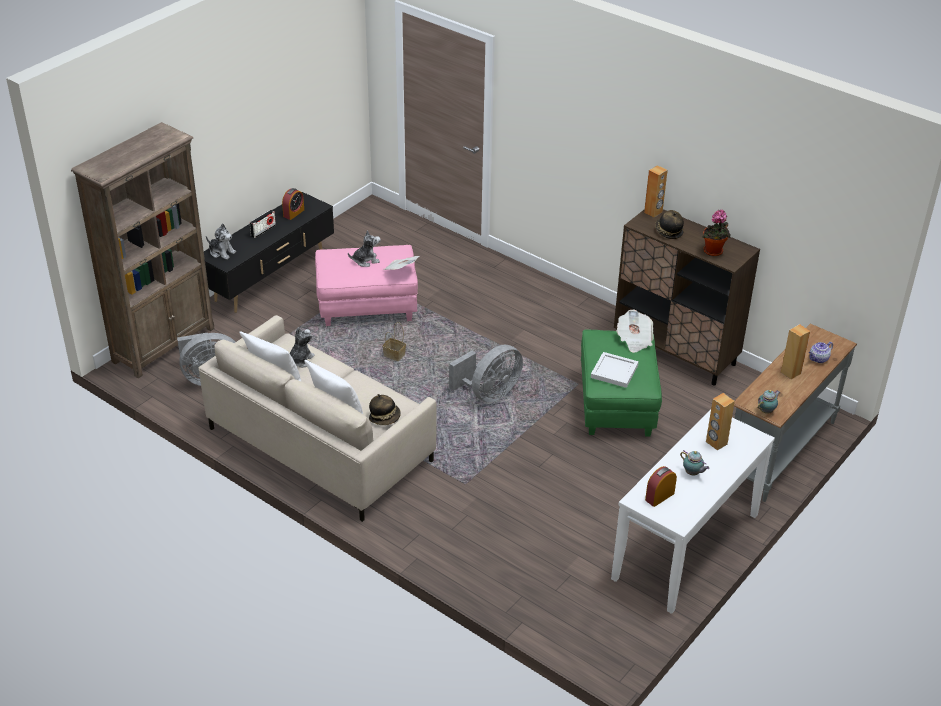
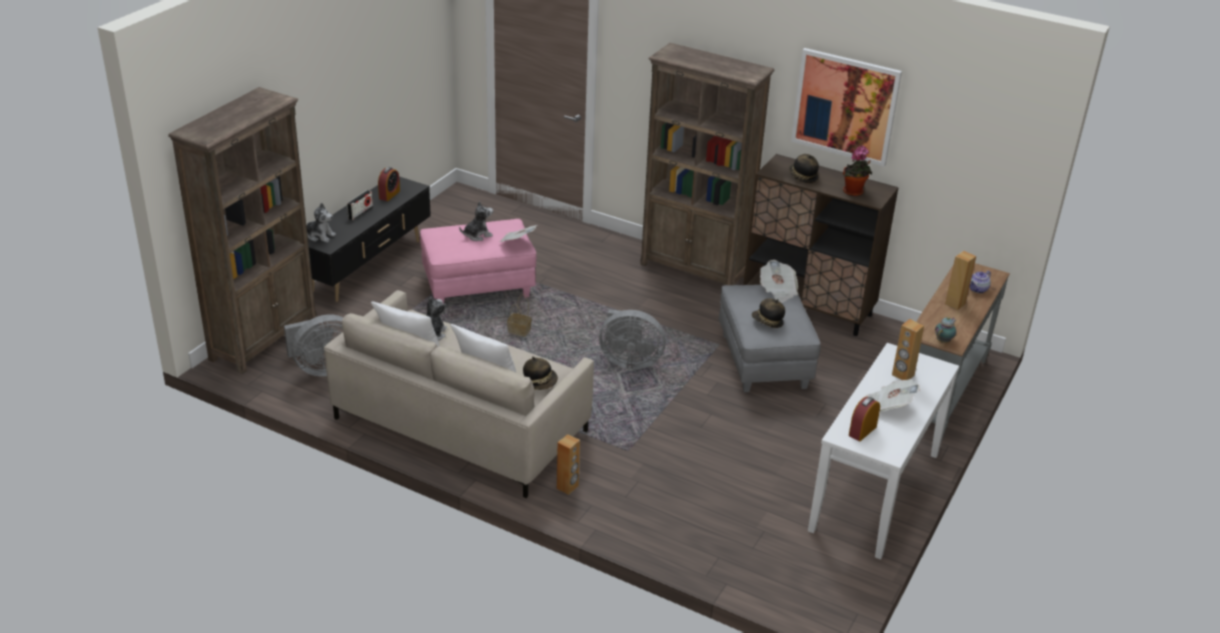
camera: 10 degrees left, 5 degrees down
grey fan [449,345,523,403] -> grey fan turned 60 degrees clockwise [599,309,666,369]
green ottoman [581,329,662,437] -> grey ottoman [719,285,821,392]
white tray [591,352,639,388] -> hat [752,298,785,328]
brown speaker [644,165,668,217] -> brown speaker moved to [557,434,580,495]
teapot [680,451,710,475] -> newspaper [865,379,920,411]
none -> brown bookcase [640,43,775,285]
none -> picture [791,48,902,166]

